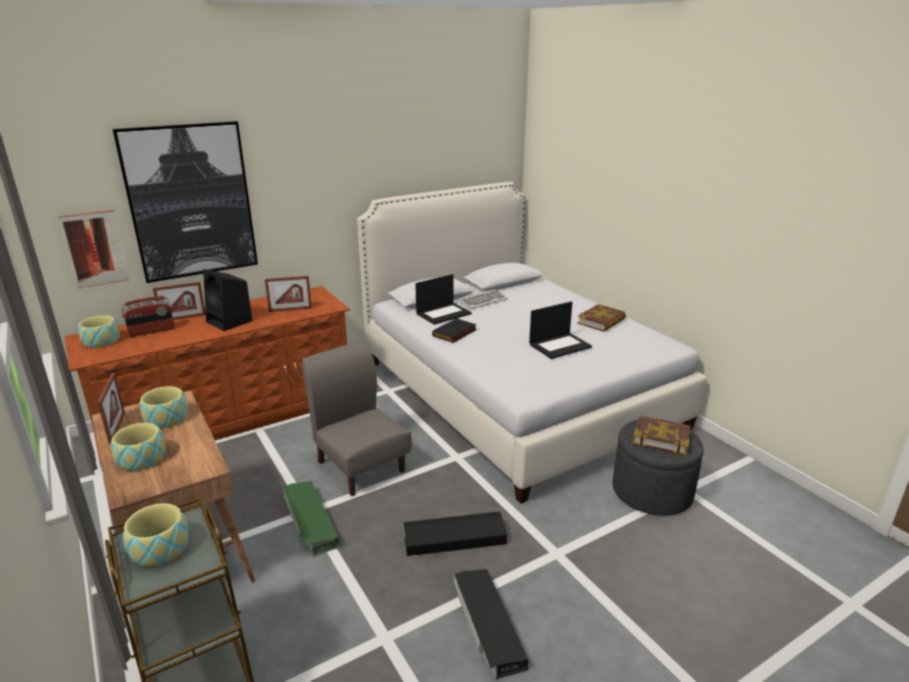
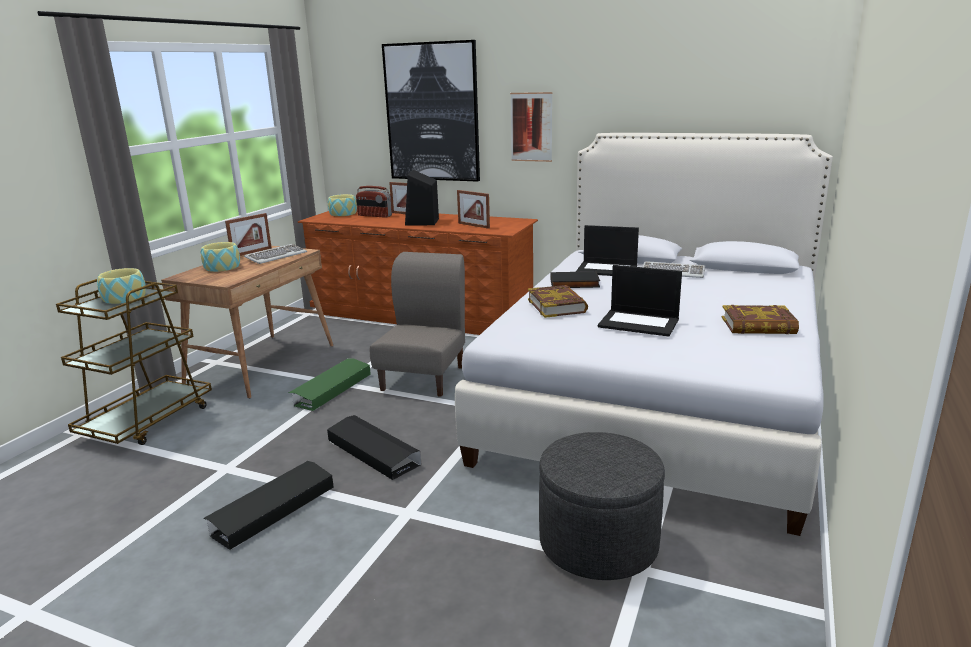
camera: 55 degrees right, 5 degrees down
picture [58,209,130,289] -> picture moved to [510,92,552,162]
bowl [139,386,188,428] -> keyboard [244,244,307,264]
book [633,416,691,455] -> book moved to [528,285,588,318]

